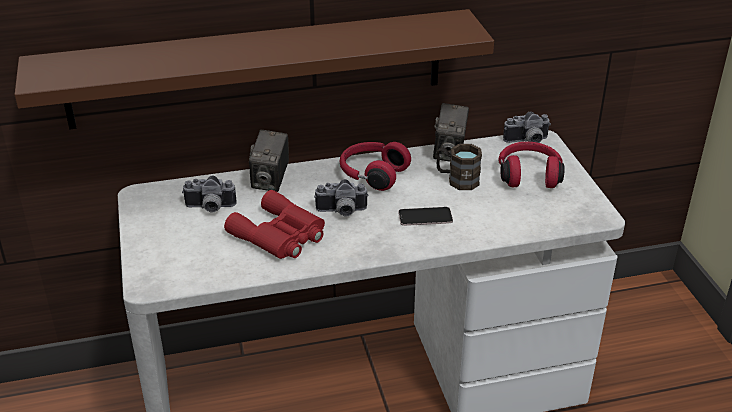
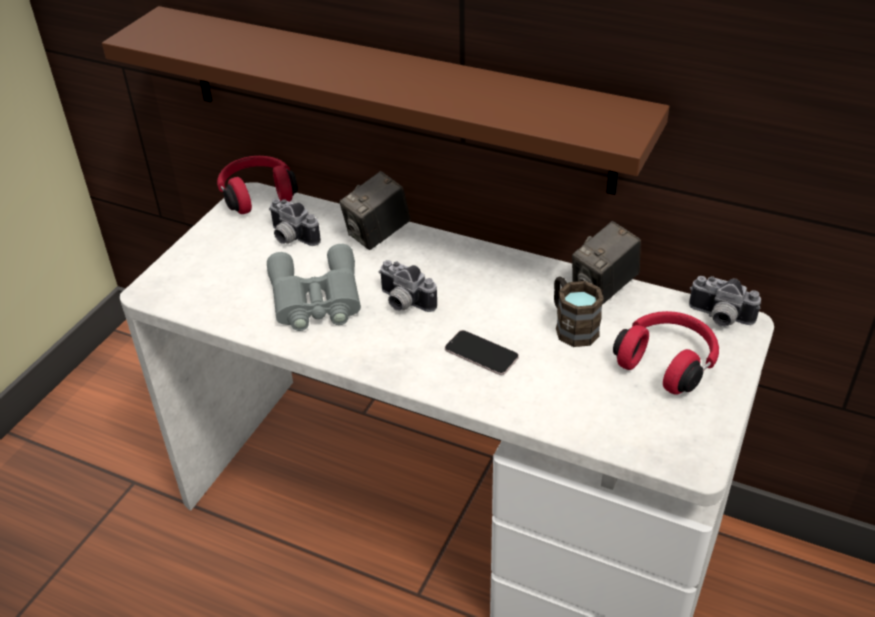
camera: 40 degrees right, 5 degrees up
red binoculars [224,190,325,259] -> grey binoculars [267,244,361,331]
red headphones [340,142,411,191] -> red headphones moved to [217,156,298,214]

